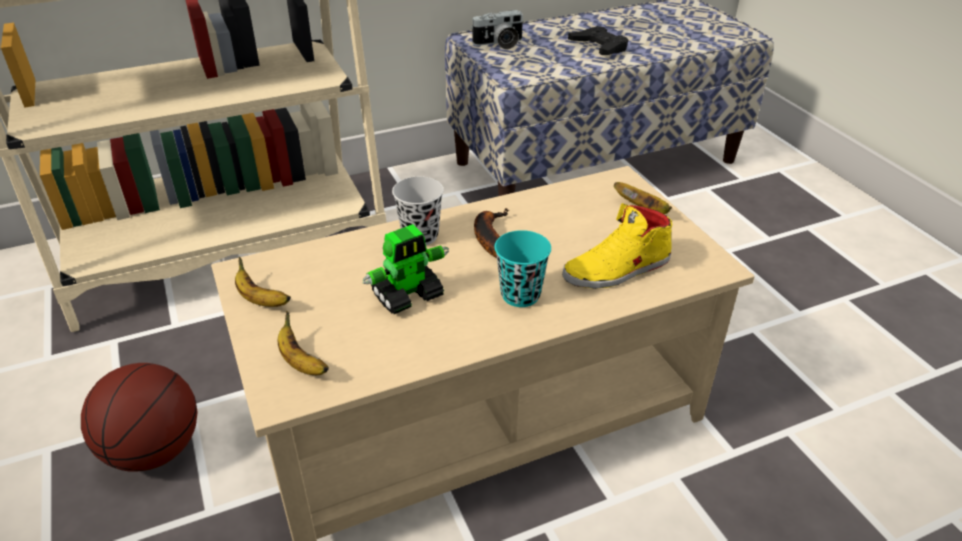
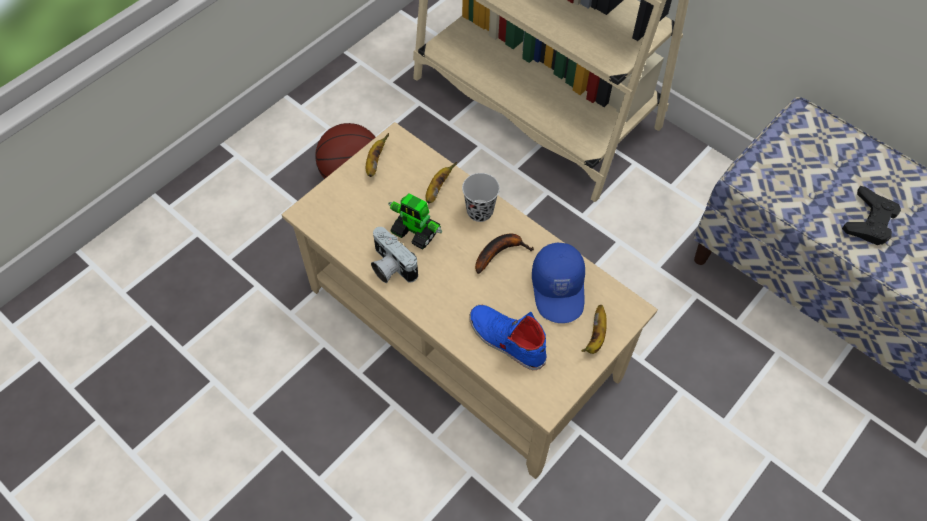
camera: 65 degrees right, 20 degrees up
banana [278,311,329,375] -> banana moved to [426,162,457,203]
camera [471,10,524,49] -> camera moved to [371,227,418,283]
turquoise cup [494,230,551,307] -> none
yellow shoe [562,203,673,289] -> blue shoe [469,305,547,370]
none -> blue cap [532,243,585,323]

